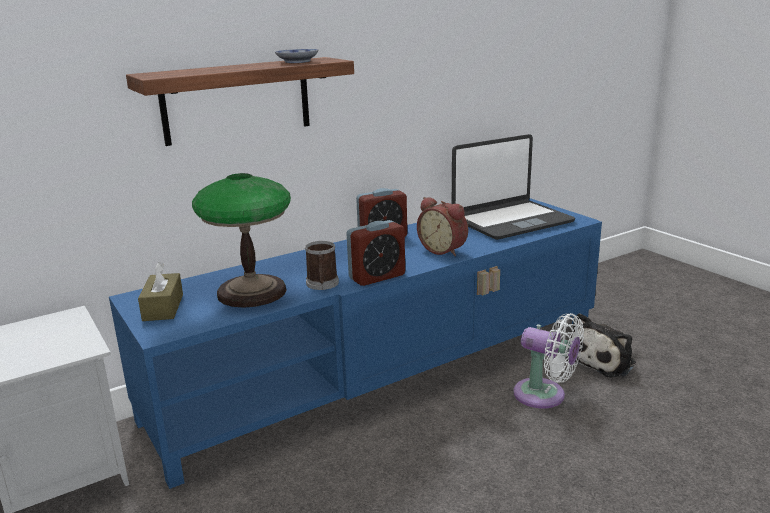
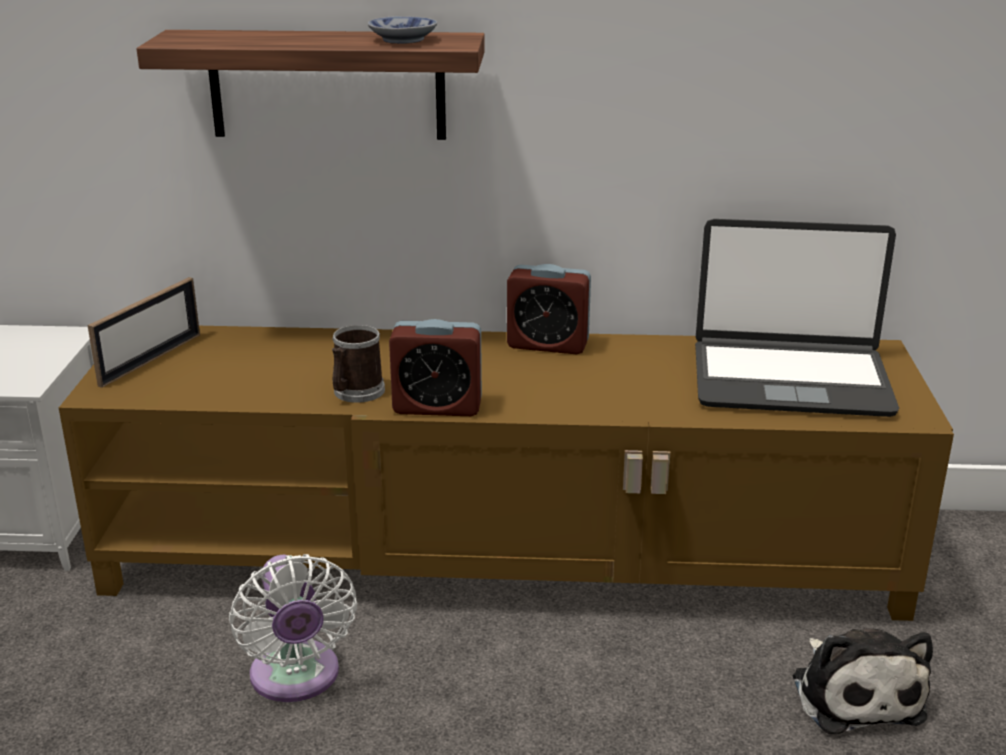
camera: 35 degrees right, 5 degrees up
blue tv stand [109,198,602,489] -> brown tv stand [59,326,954,621]
brown tissue box [138,262,183,321] -> picture frame [87,277,200,388]
table lamp [192,173,291,308] -> none
alarm clock [417,197,468,257] -> none
white fan [513,313,584,409] -> white fan moved to [229,554,357,702]
plush toy [566,313,636,378] -> plush toy turned 90 degrees counterclockwise [792,628,933,734]

